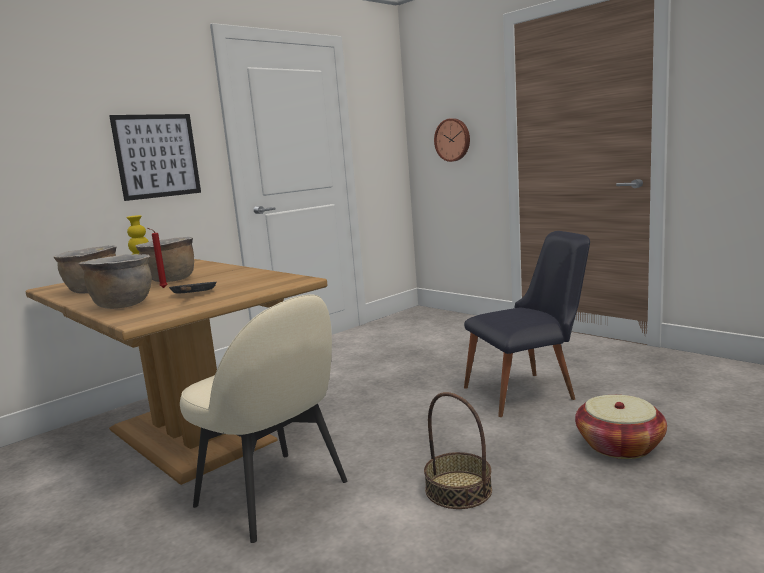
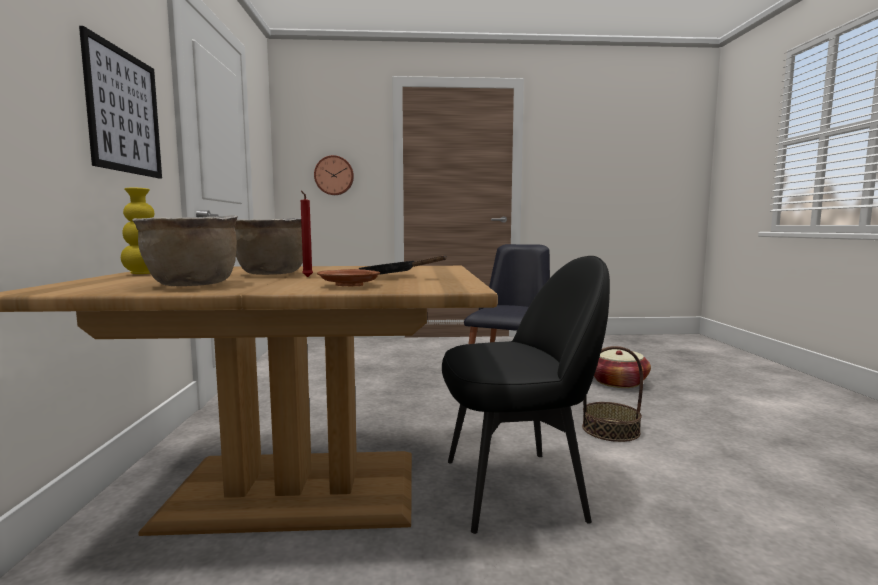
camera: 50 degrees left, 5 degrees down
brown cooking pot [79,254,152,309] -> brown plate [317,269,380,286]
beige chair [180,294,347,543] -> black chair [442,256,610,534]

